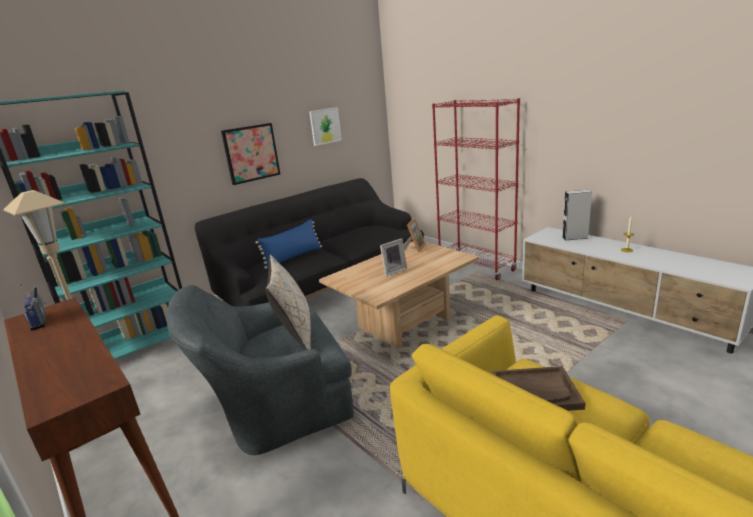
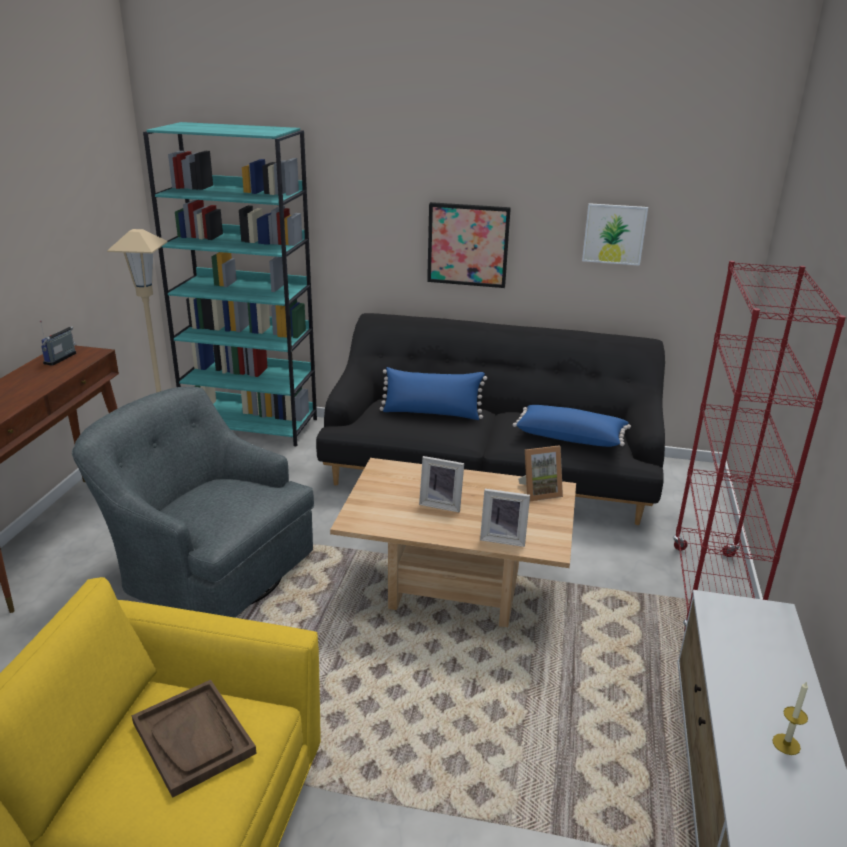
camera: 50 degrees right, 5 degrees up
beige pillow [265,255,311,350] -> none
grey speaker [562,190,592,240] -> none
none -> picture frame [480,489,530,547]
none -> blue pillow [513,405,631,447]

